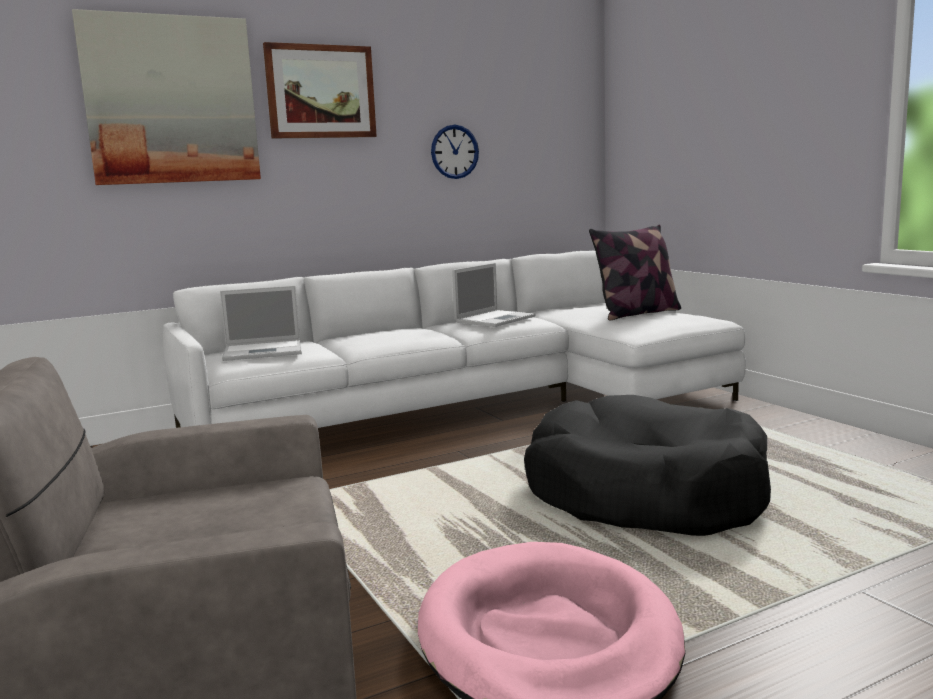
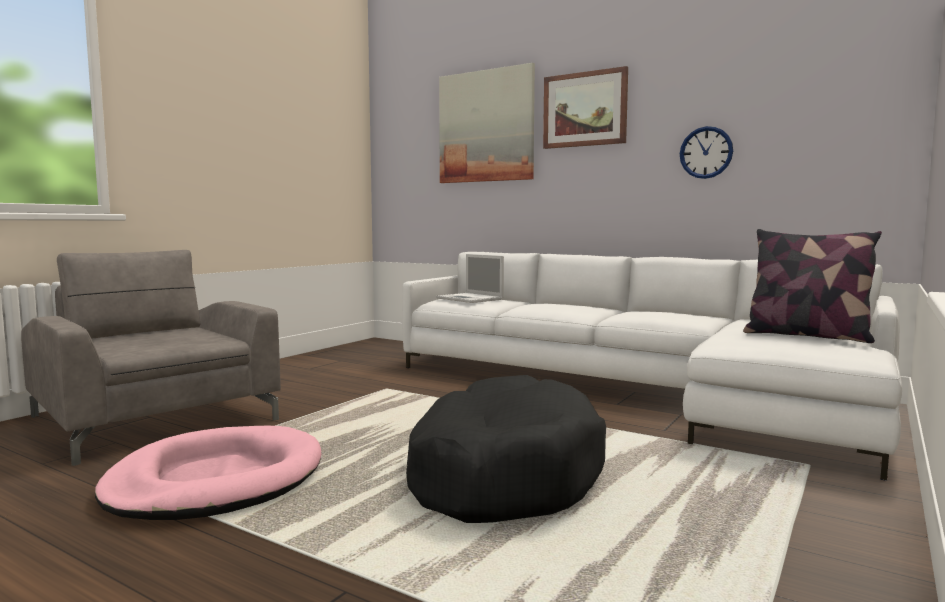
camera: 60 degrees right, 5 degrees down
laptop [452,263,536,327] -> none

